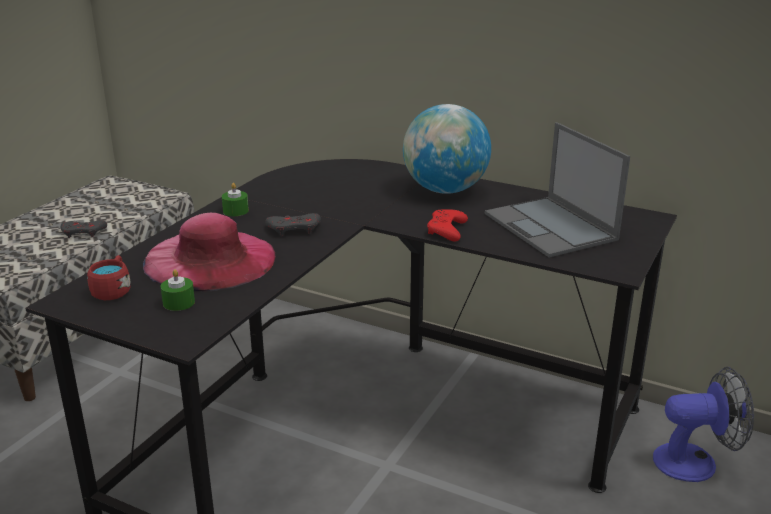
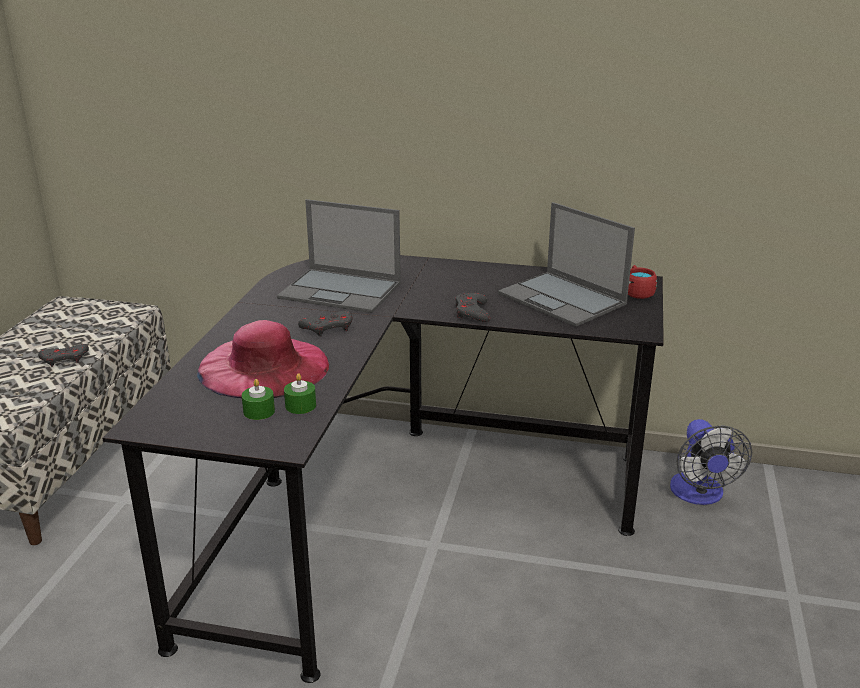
camera: 15 degrees left, 0 degrees up
red mug [87,255,131,300] -> red mug moved to [628,265,657,299]
green candle [222,183,249,216] -> green candle moved to [284,373,316,414]
globe [403,104,491,194] -> none
red game controller [427,209,468,242] -> grey game controller [455,293,490,322]
fan [653,367,754,482] -> fan turned 105 degrees clockwise [670,419,752,505]
none -> laptop [277,199,401,313]

